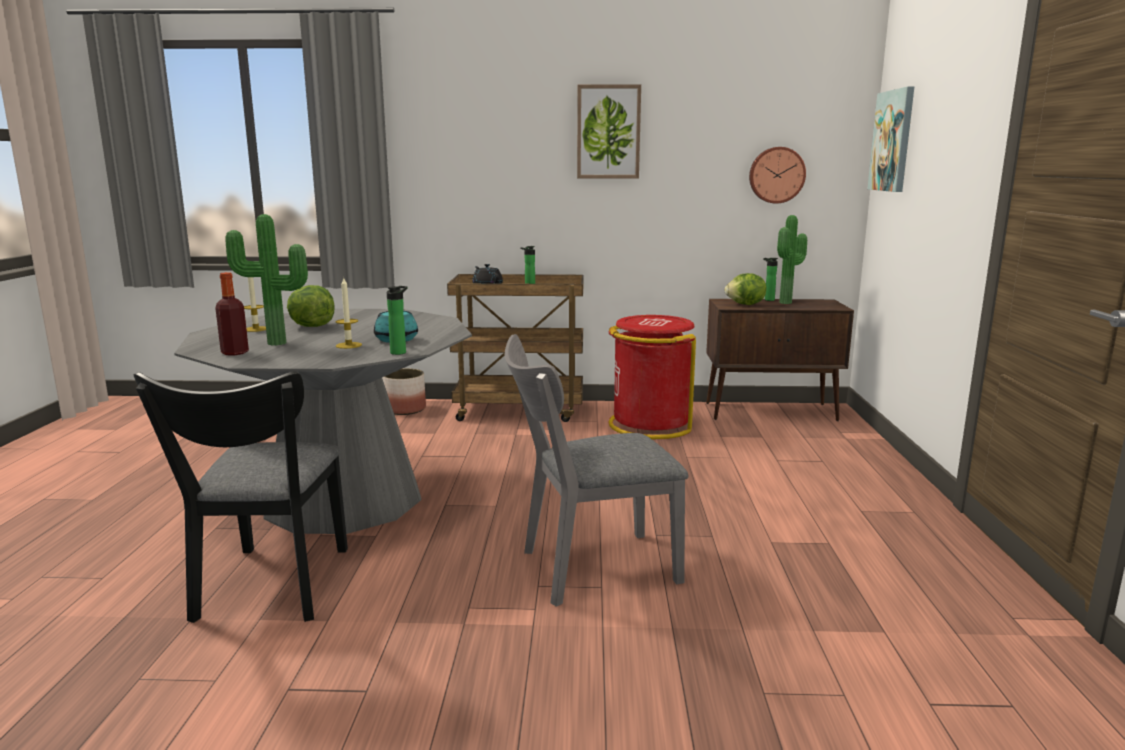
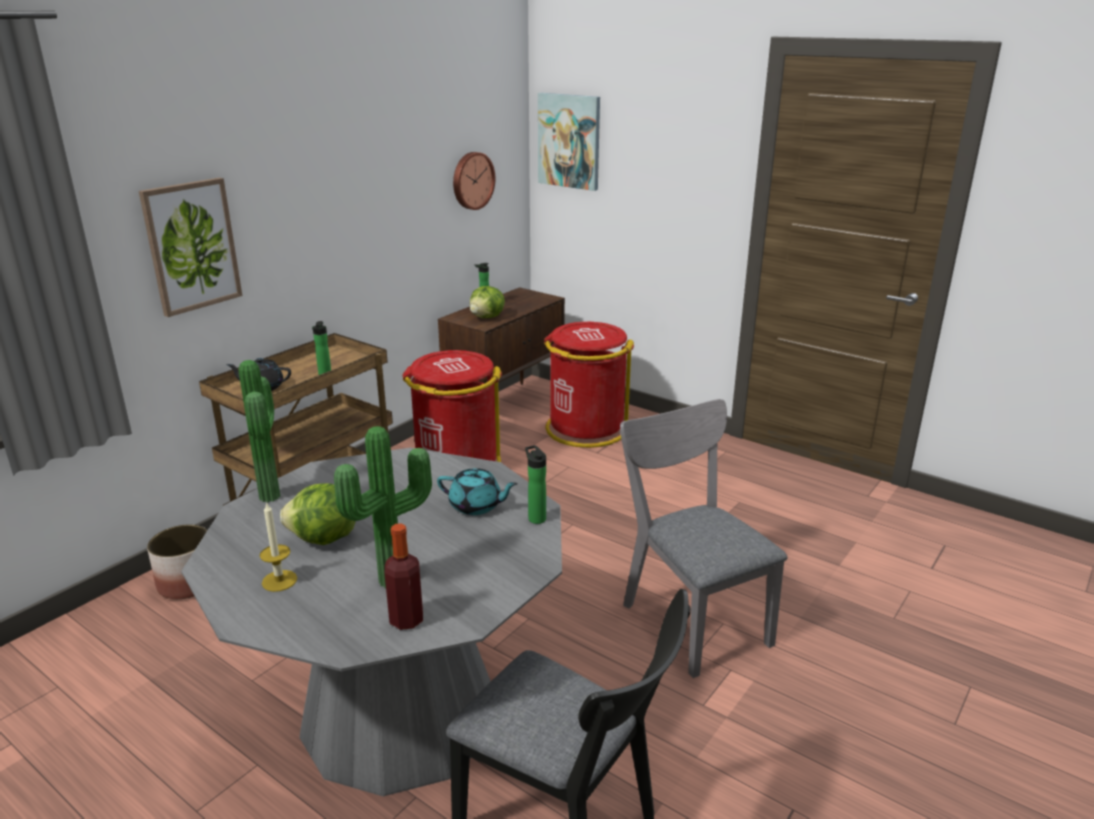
camera: 55 degrees left, 10 degrees up
candle [336,278,362,349] -> none
grey chair [505,334,688,607] -> grey chair turned 135 degrees clockwise [620,399,787,678]
picture [577,84,641,178] -> picture moved to [139,178,242,317]
potted plant [777,215,807,304] -> potted plant moved to [239,360,280,502]
none -> red trash can [544,322,634,448]

